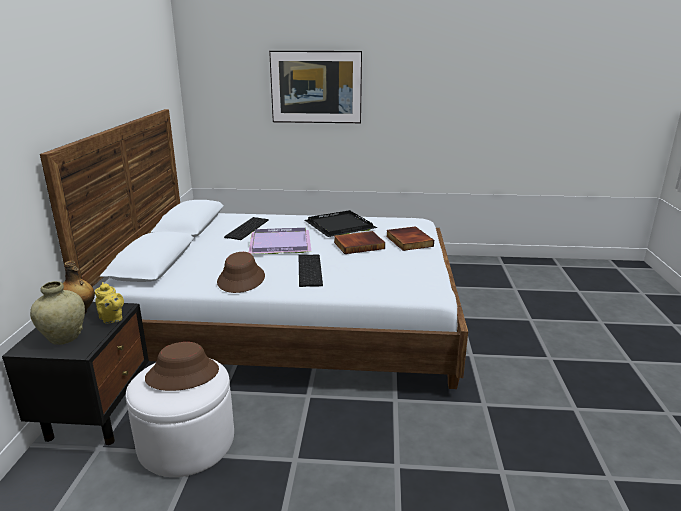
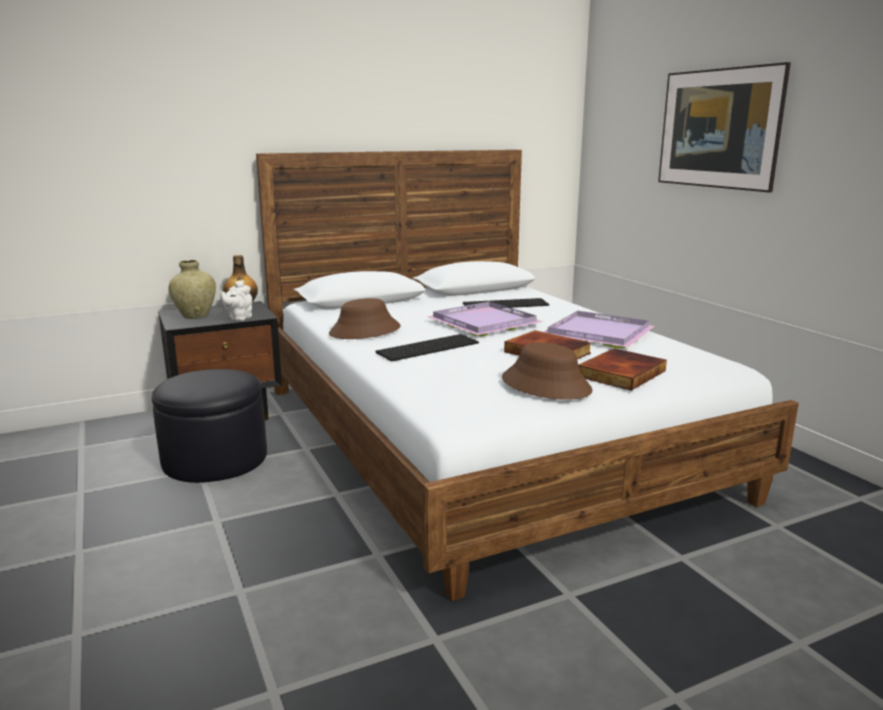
camera: 60 degrees right, 5 degrees down
yellow teapot [95,282,124,324] -> white teapot [221,280,252,321]
white ottoman [126,358,234,477] -> black ottoman [152,369,267,483]
brown hat [145,342,219,391] -> brown hat moved to [502,342,592,400]
black tray [305,210,377,237] -> purple tray [544,311,655,348]

